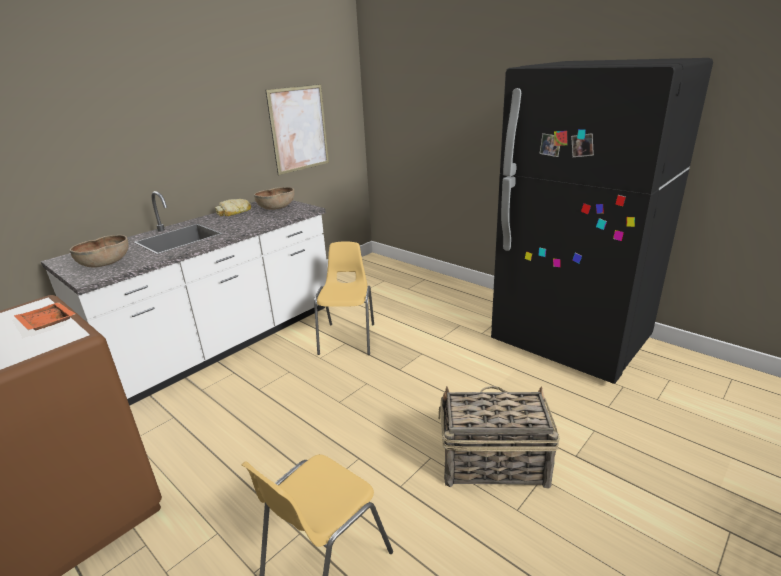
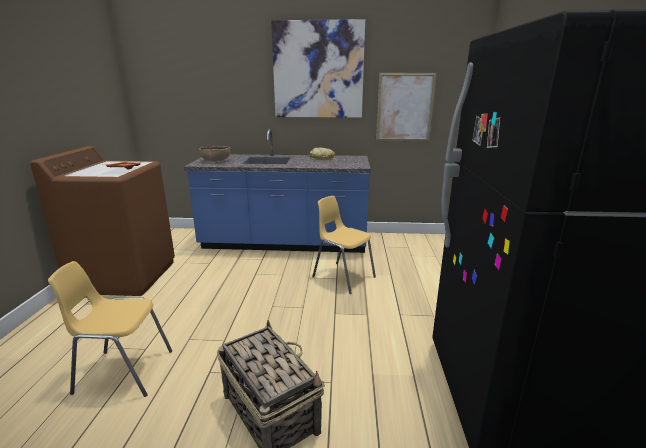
camera: 50 degrees right, 5 degrees down
white counter [41,191,328,406] -> blue counter [184,129,371,253]
brown bowl [254,187,294,210] -> none
yellow chair [314,241,374,355] -> yellow chair turned 105 degrees counterclockwise [312,196,376,294]
none -> picture [271,19,365,118]

